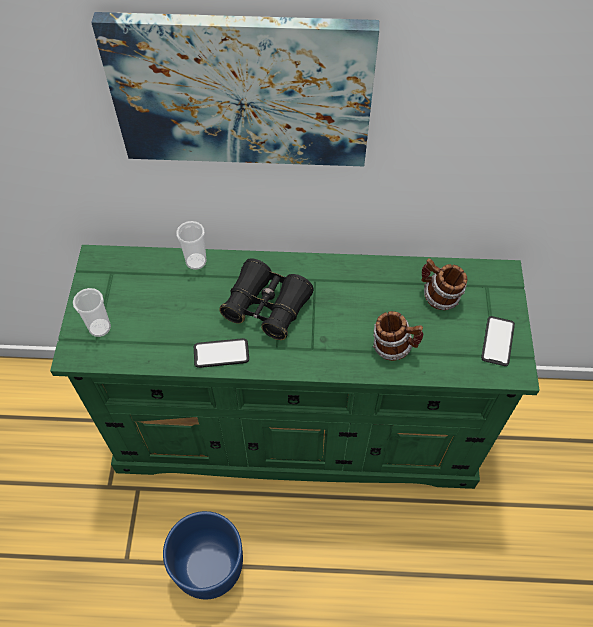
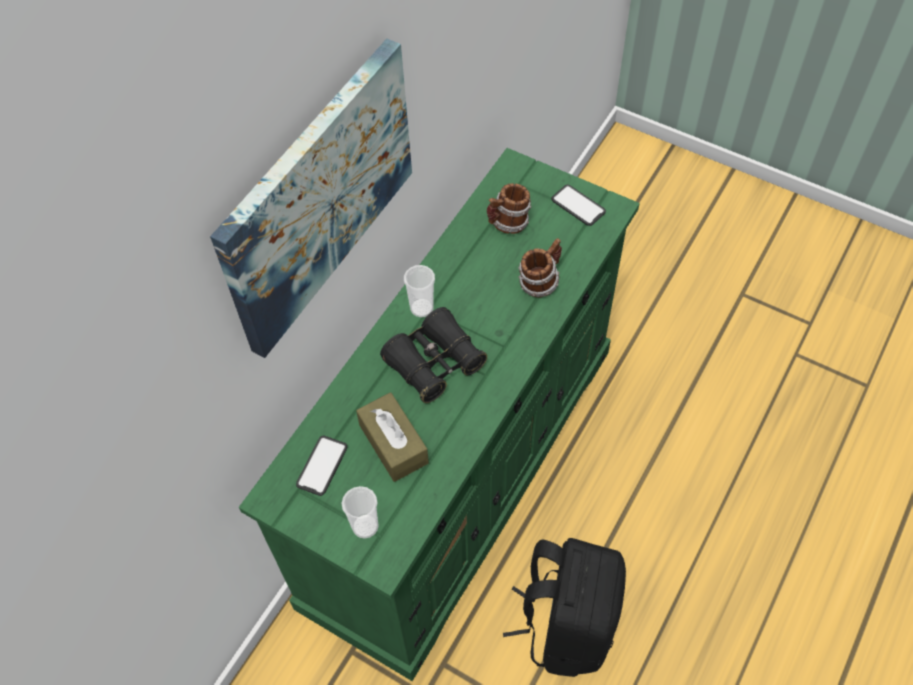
camera: 60 degrees left, 0 degrees up
blue planter [163,511,243,599] -> black backpack [503,538,626,677]
cup [176,221,207,270] -> cup moved to [404,265,435,317]
phone [194,338,249,368] -> phone moved to [296,436,347,496]
none -> brown tissue box [356,392,429,482]

